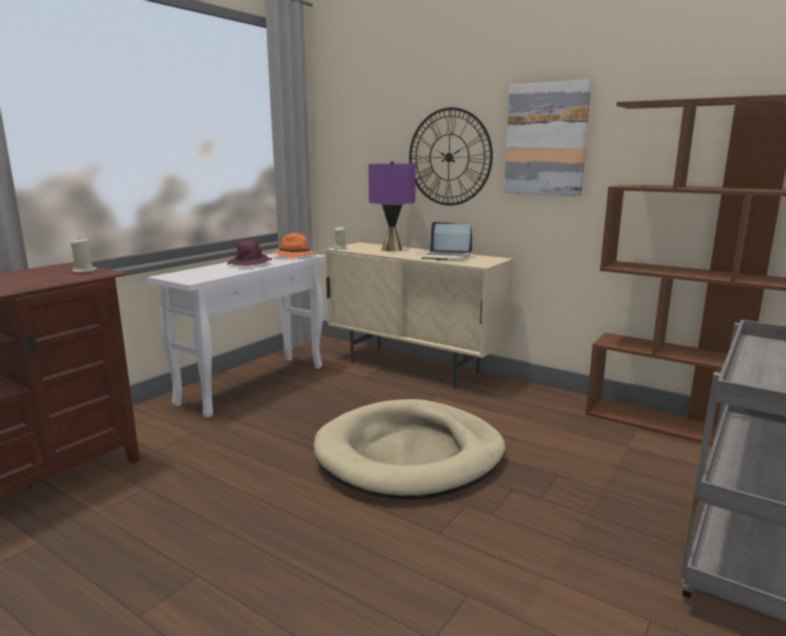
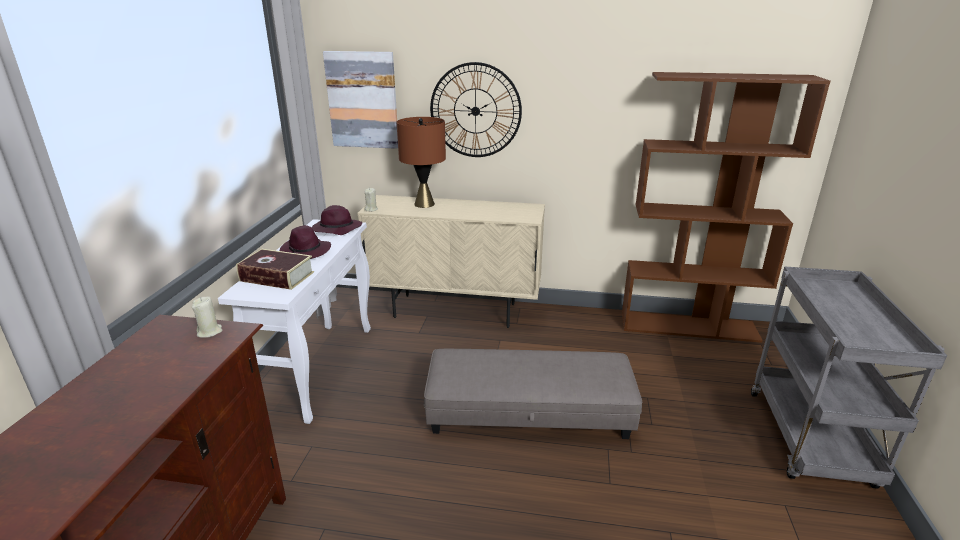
camera: 25 degrees left, 10 degrees up
orange hat [272,233,318,258] -> purple hat [311,205,362,235]
beige dog bed [314,399,505,500] -> grey ottoman [424,349,642,439]
purple table lamp [368,161,416,251] -> brown table lamp [397,117,446,208]
laptop [422,222,472,261] -> none
picture [504,79,591,196] -> picture moved to [323,51,398,149]
none -> book [236,249,314,290]

